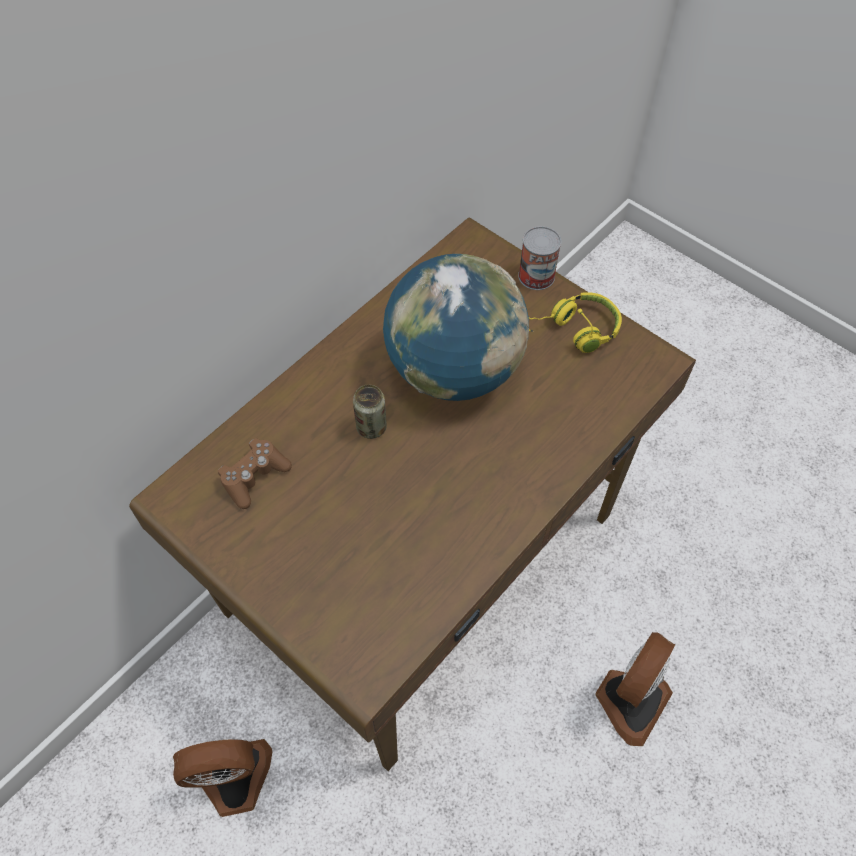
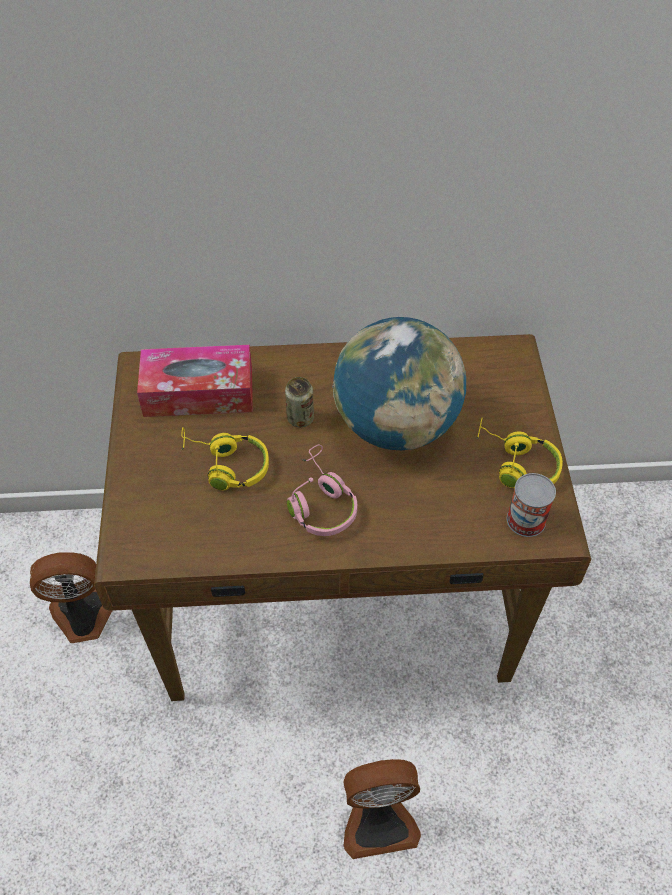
camera: 45 degrees right, 5 degrees down
fan [173,739,272,817] -> fan turned 45 degrees counterclockwise [30,552,112,643]
brown game controller [218,438,292,509] -> tissue box [137,345,253,417]
can [518,226,561,290] -> can moved to [507,473,556,537]
none -> yellow headphones [181,427,269,490]
none -> pink headphones [287,445,357,536]

